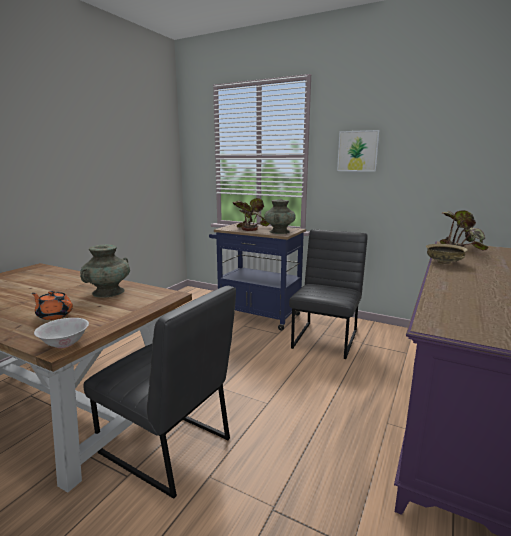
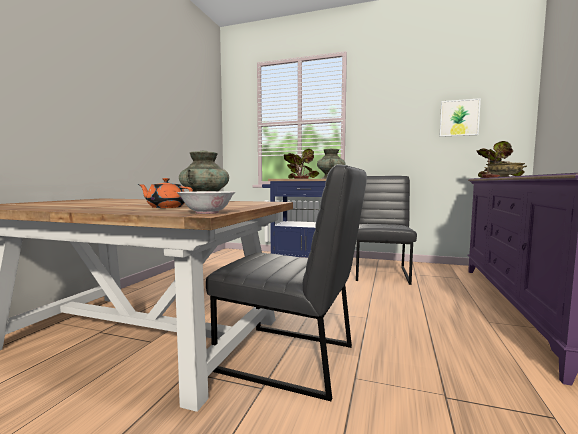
camera: 10 degrees left, 10 degrees down
picture [337,130,380,172] -> picture moved to [439,98,481,137]

